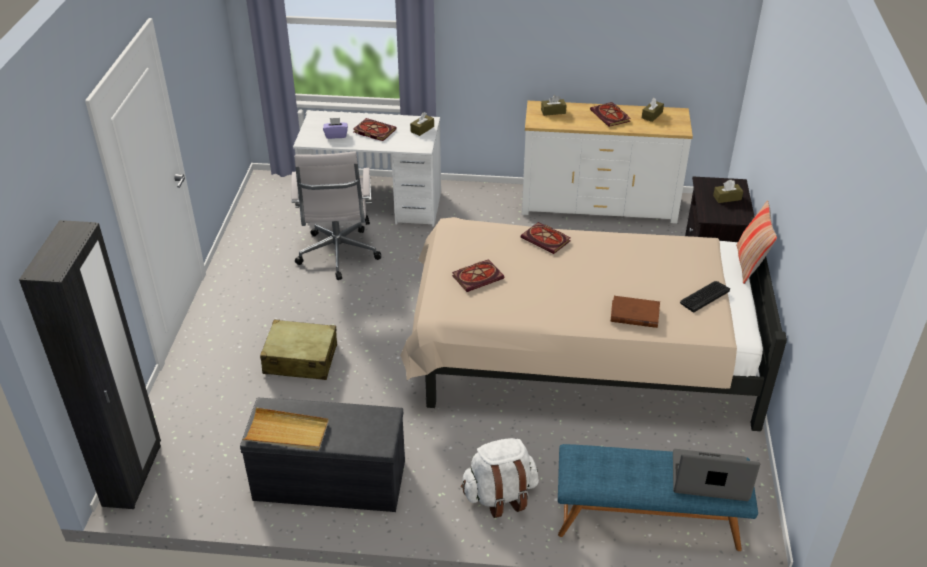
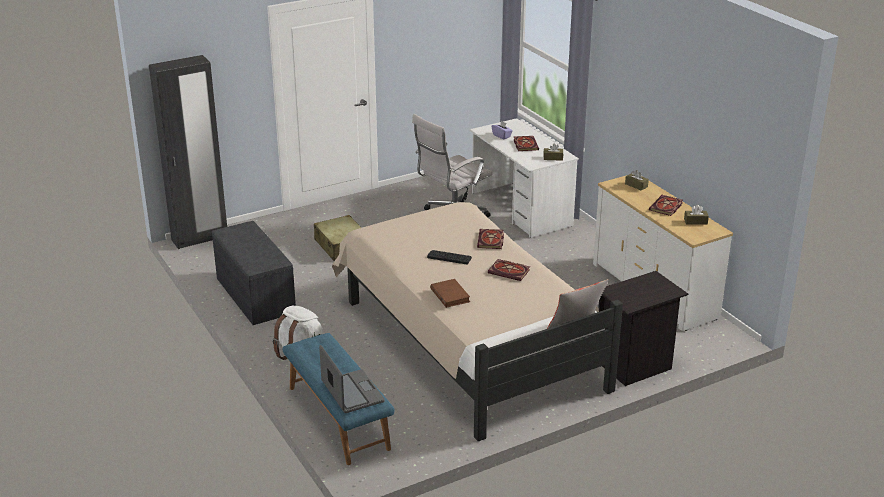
camera: 55 degrees right, 10 degrees down
beige tray [243,407,329,450] -> none
book [452,259,504,292] -> book moved to [488,259,530,281]
keyboard [680,281,730,312] -> keyboard moved to [427,250,472,264]
brown tissue box [713,180,743,203] -> none

